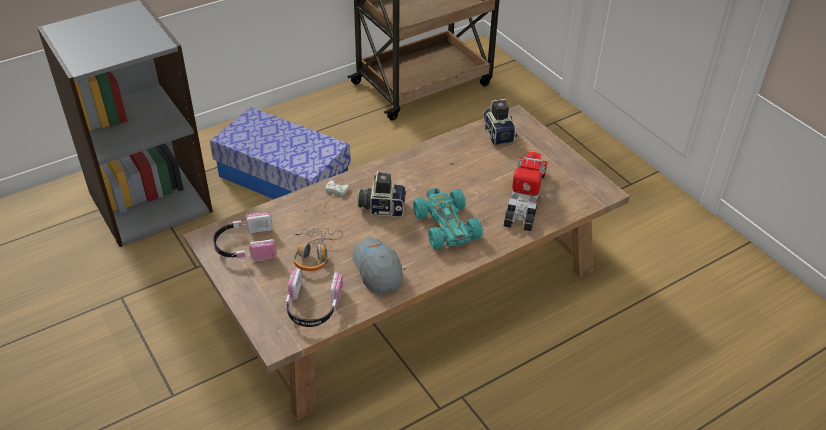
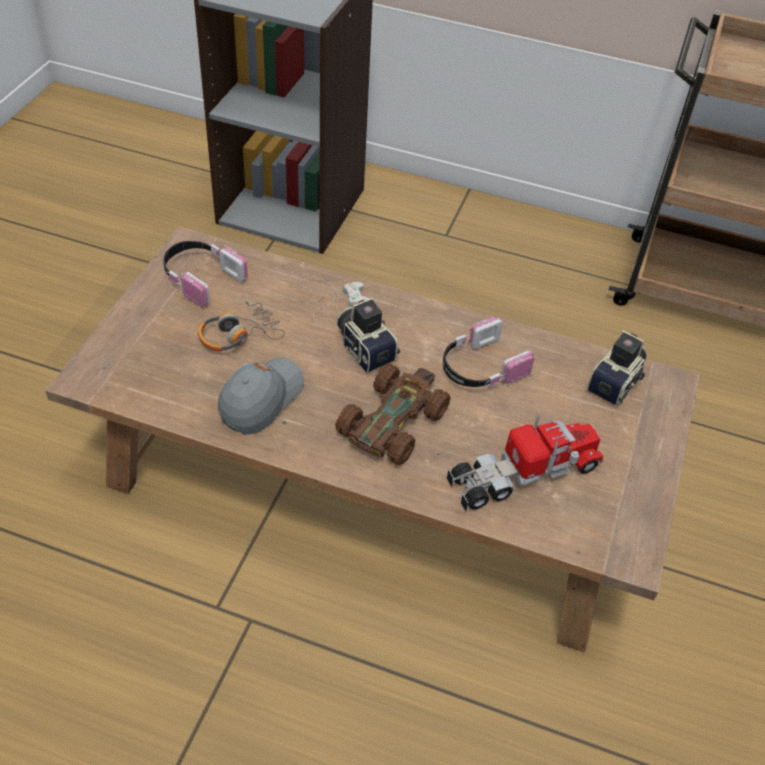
camera: 50 degrees right, 5 degrees up
storage box [210,107,351,199] -> none
headphones [285,268,343,327] -> headphones moved to [443,317,535,387]
turquoise toy car [413,188,483,249] -> brown toy car [335,363,451,465]

